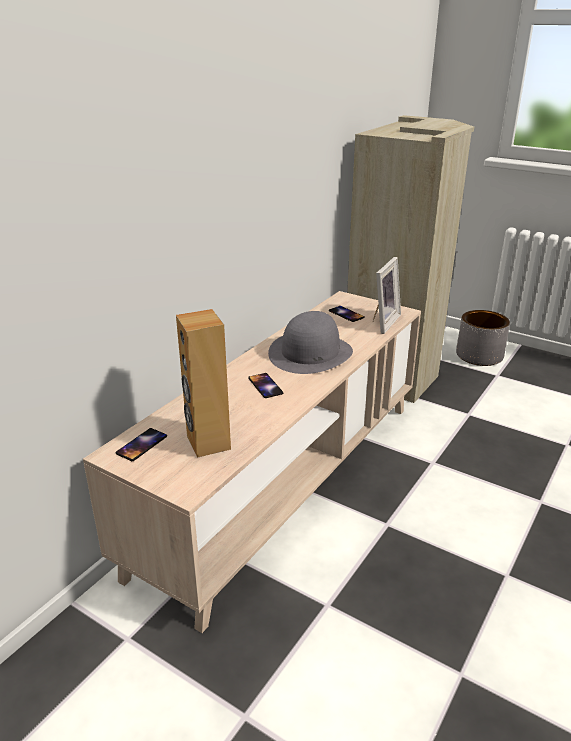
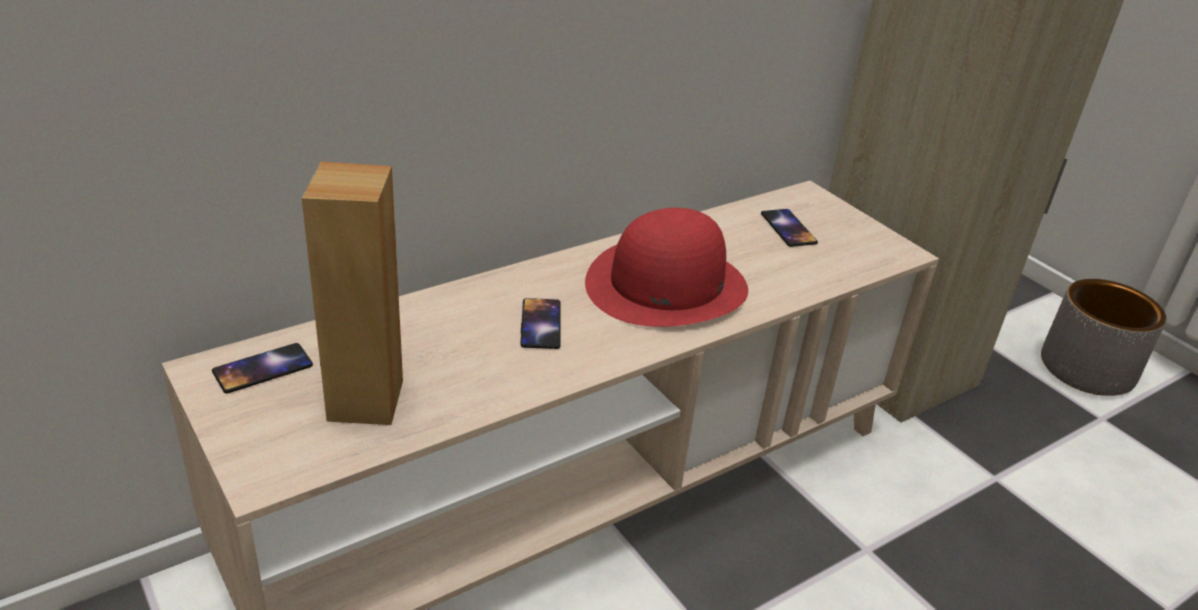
camera: 20 degrees right, 5 degrees up
grey hat [268,311,353,374] -> red hat [585,208,748,327]
picture frame [373,257,401,334] -> none

